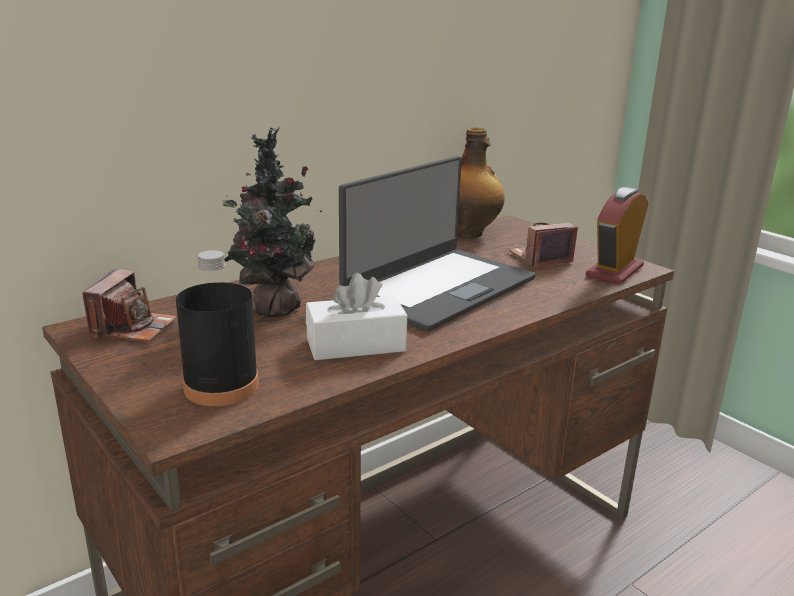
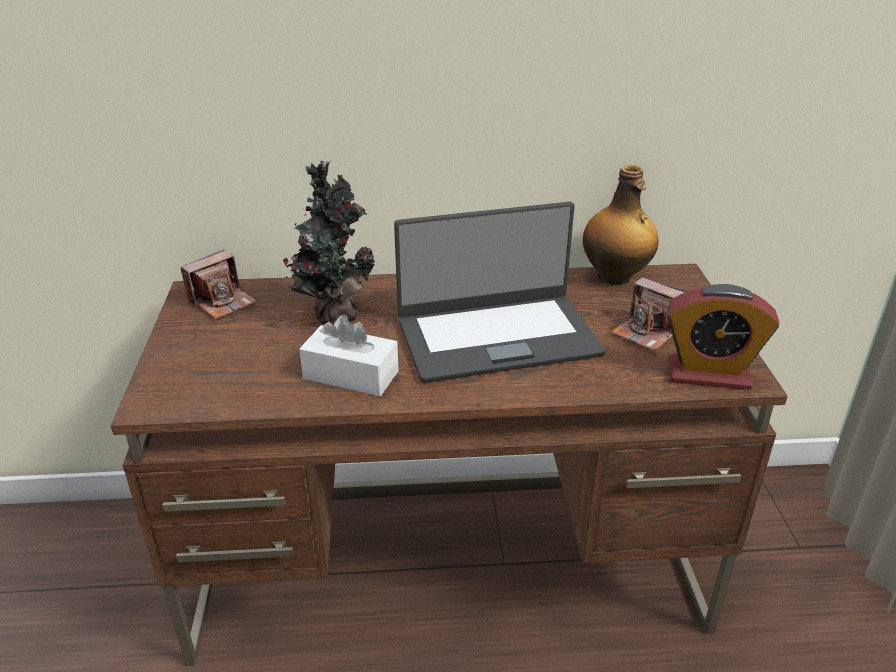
camera: 35 degrees right, 10 degrees up
black bottle [176,250,259,406] -> none
camera [509,223,578,267] -> camera turned 150 degrees counterclockwise [611,277,688,351]
alarm clock [586,187,648,285] -> alarm clock turned 150 degrees counterclockwise [667,284,780,390]

